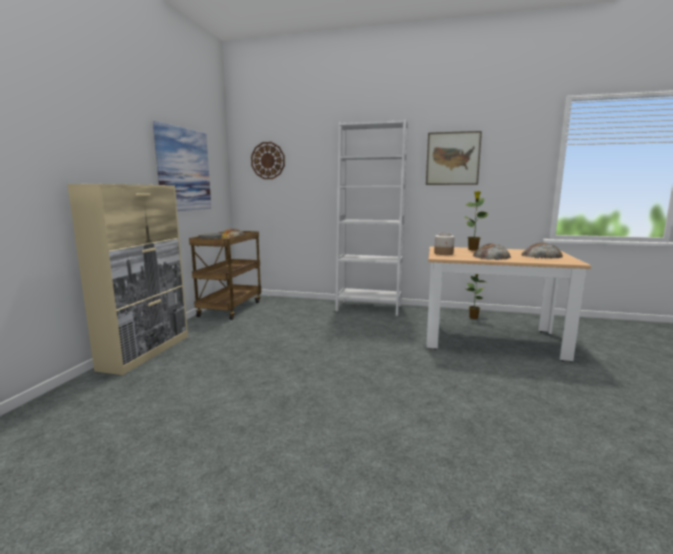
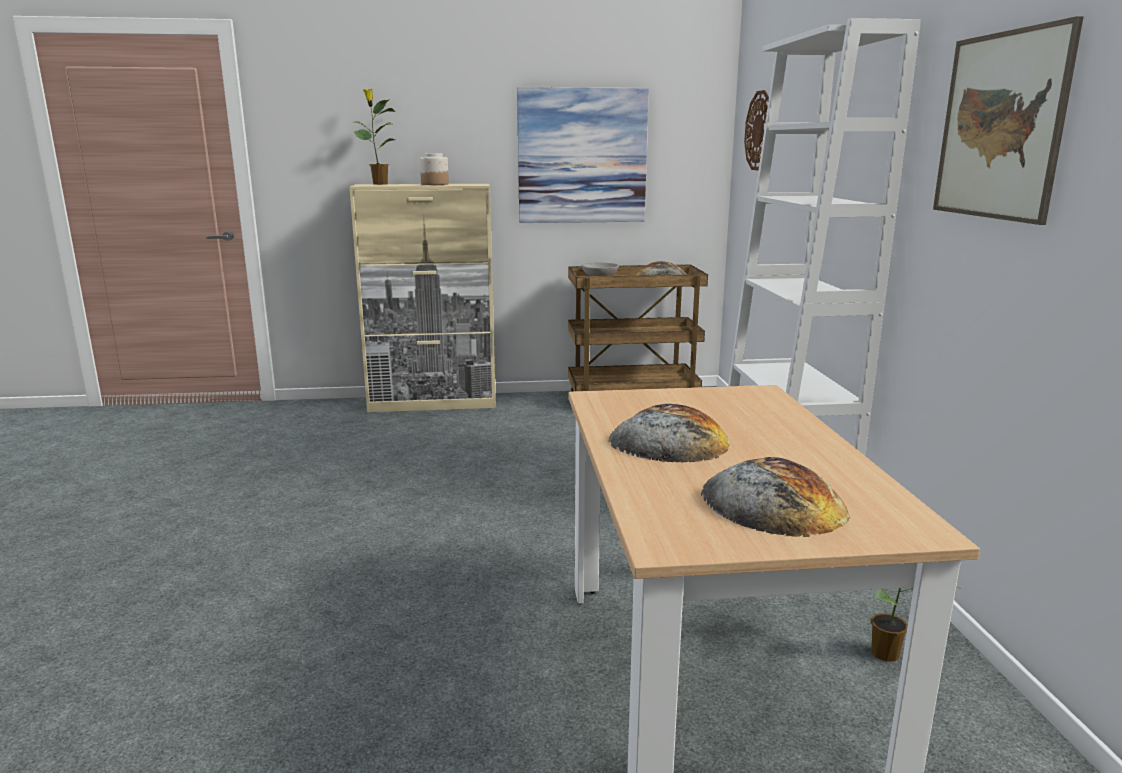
camera: 70 degrees right, 5 degrees up
jar [434,233,455,255] -> jar moved to [420,153,449,185]
potted plant [465,191,488,251] -> potted plant moved to [353,89,396,185]

